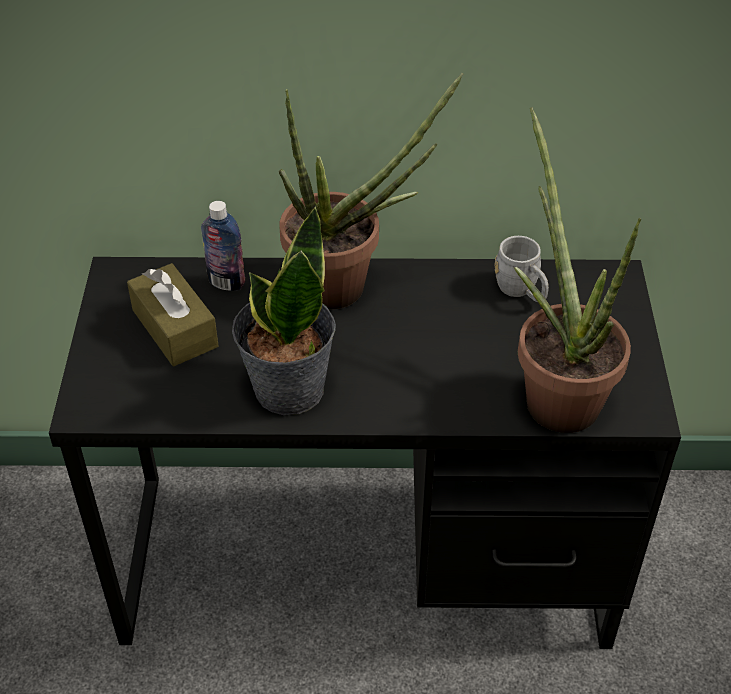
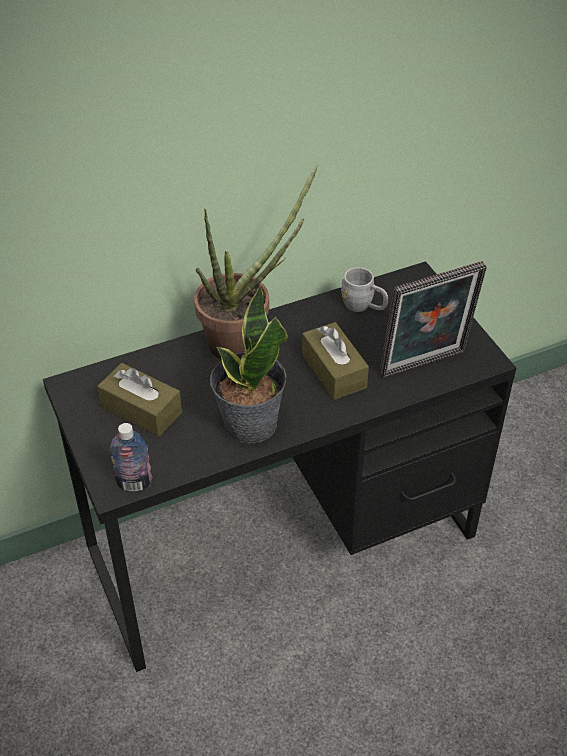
camera: 25 degrees left, 0 degrees up
bottle [201,201,245,291] -> bottle moved to [110,423,152,492]
potted plant [514,107,641,433] -> picture frame [380,261,487,378]
none -> brown tissue box [302,322,369,400]

